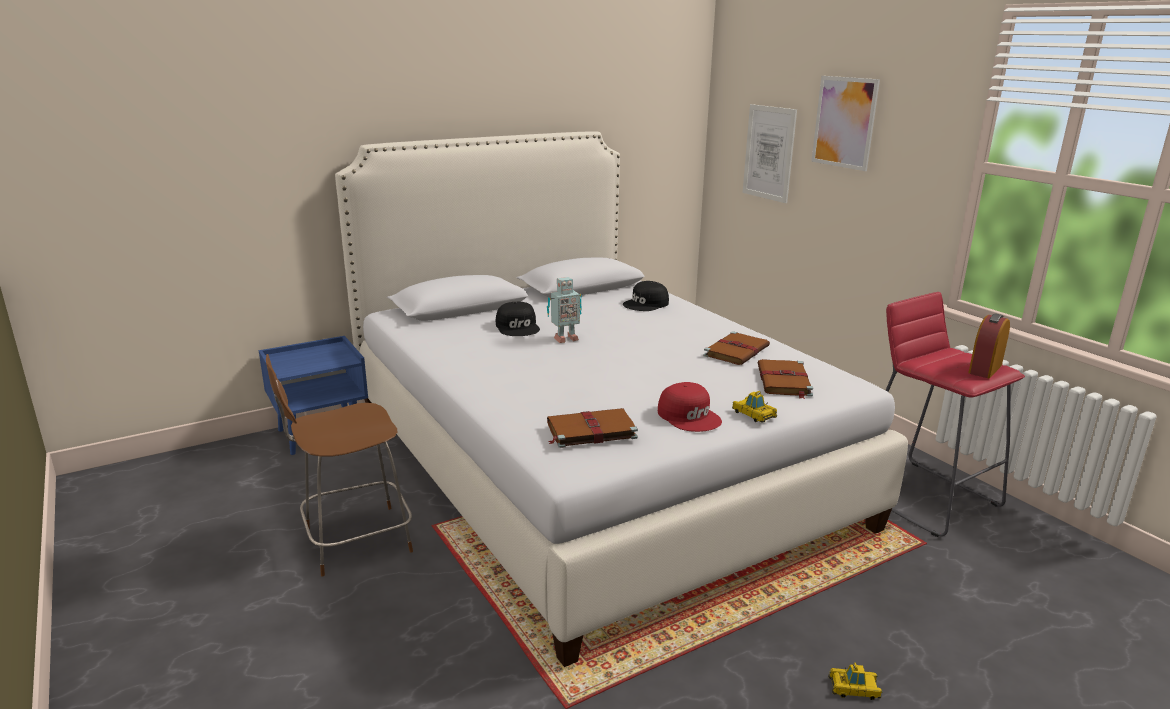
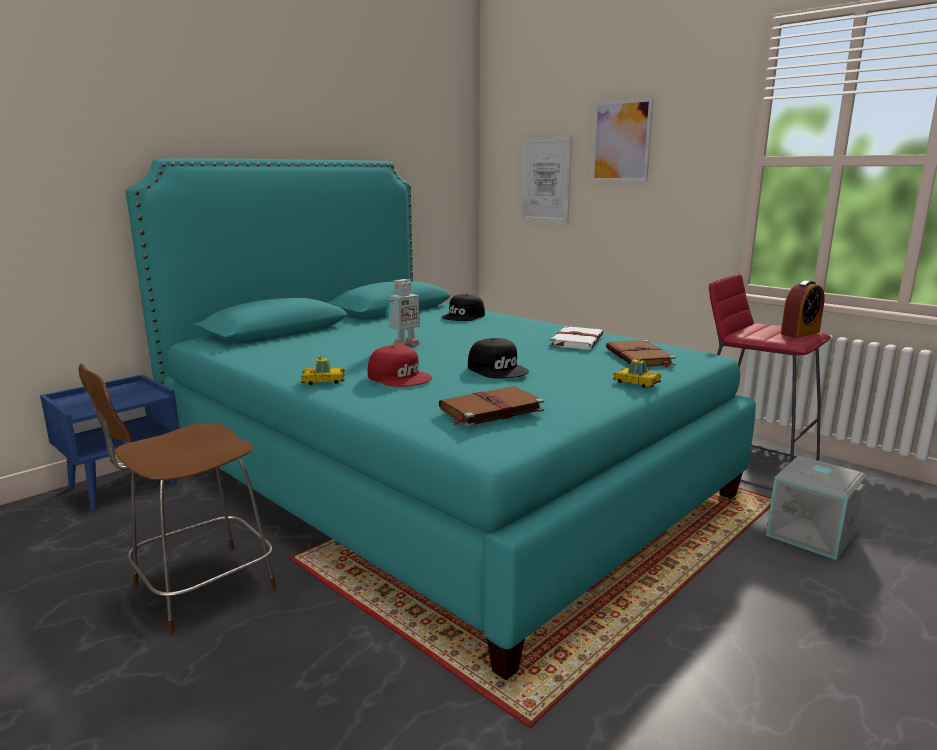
camera: 15 degrees left, 5 degrees down
white bed [335,131,908,667] -> turquoise bed [126,158,756,681]
black cap [496,302,540,336] -> black cap moved to [468,338,529,379]
red cap [658,382,722,432] -> red cap moved to [368,345,432,387]
brown book [703,331,770,365] -> white book [549,326,603,350]
toy car [828,662,883,700] -> toy car moved to [301,355,345,385]
alarm clock [968,313,1010,378] -> alarm clock turned 150 degrees counterclockwise [781,280,825,338]
none -> grey storage box [766,456,866,560]

